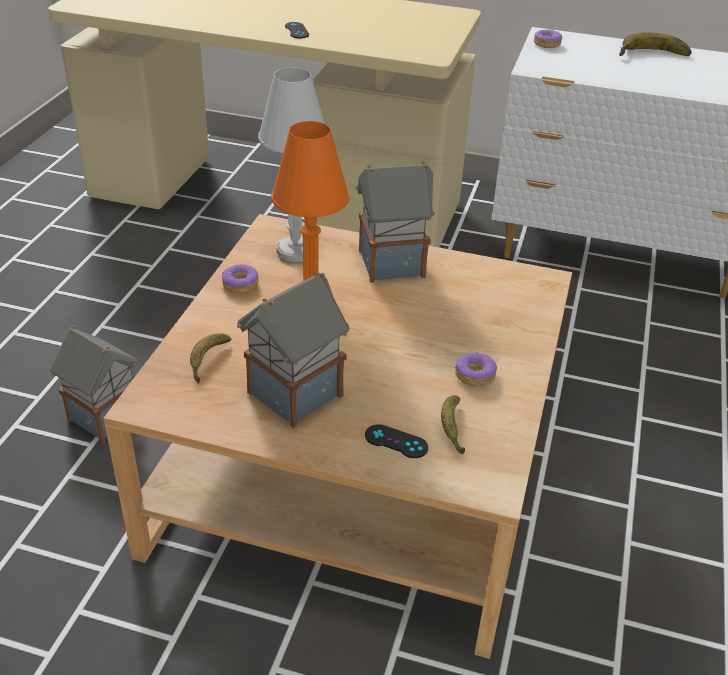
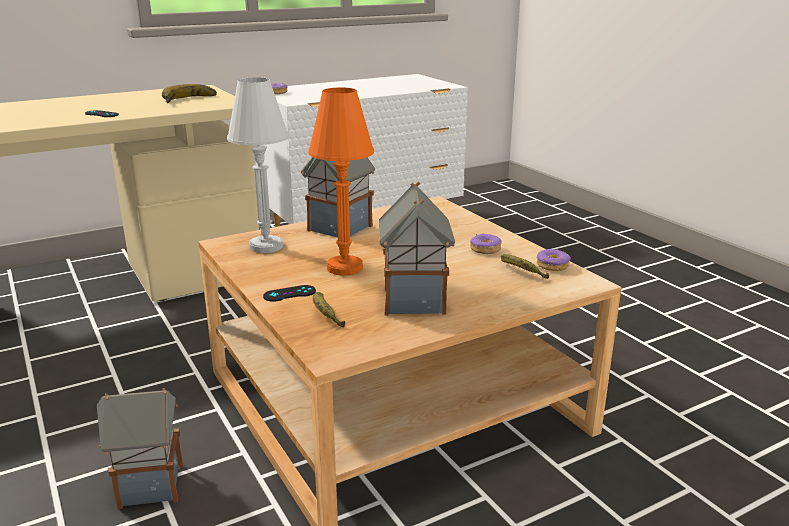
camera: 45 degrees left, 15 degrees down
donut [222,264,259,293] -> donut moved to [537,249,571,271]
black game controller [365,424,428,458] -> black game controller moved to [263,285,316,302]
banana [619,32,692,56] -> banana moved to [162,84,217,103]

